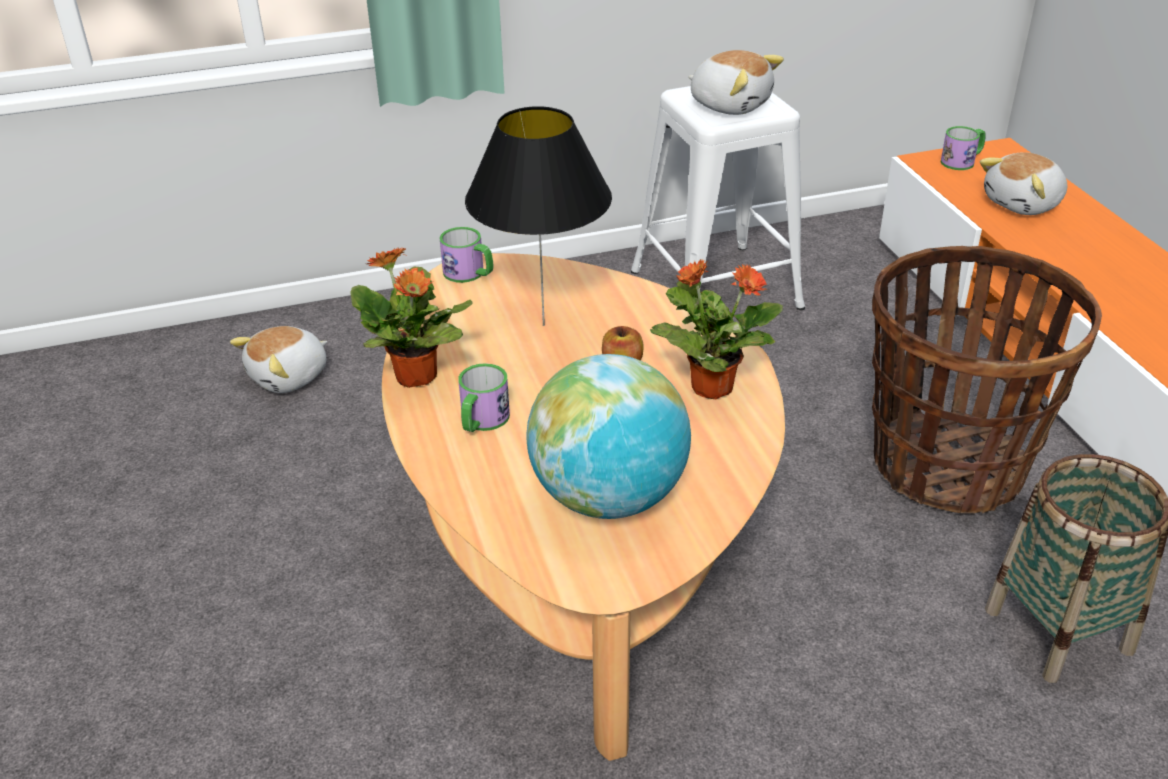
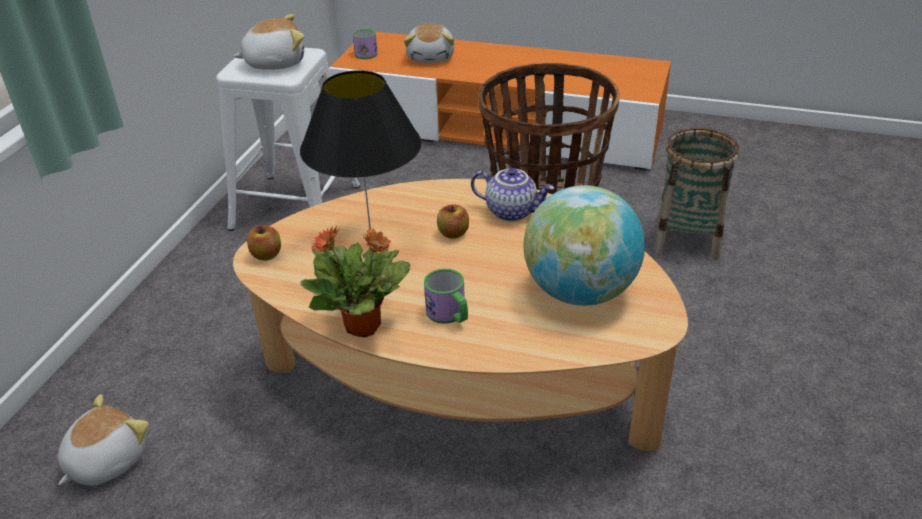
camera: 55 degrees left, 0 degrees up
plush toy [230,326,327,393] -> plush toy turned 135 degrees counterclockwise [58,394,149,485]
mug [440,227,493,283] -> apple [247,225,281,261]
potted plant [650,259,783,399] -> teapot [471,168,554,221]

